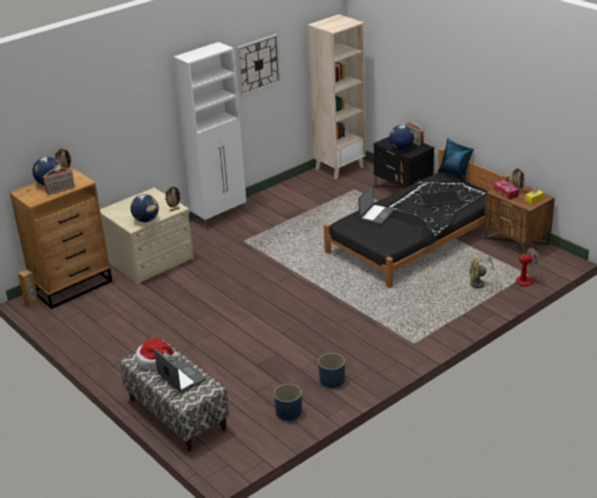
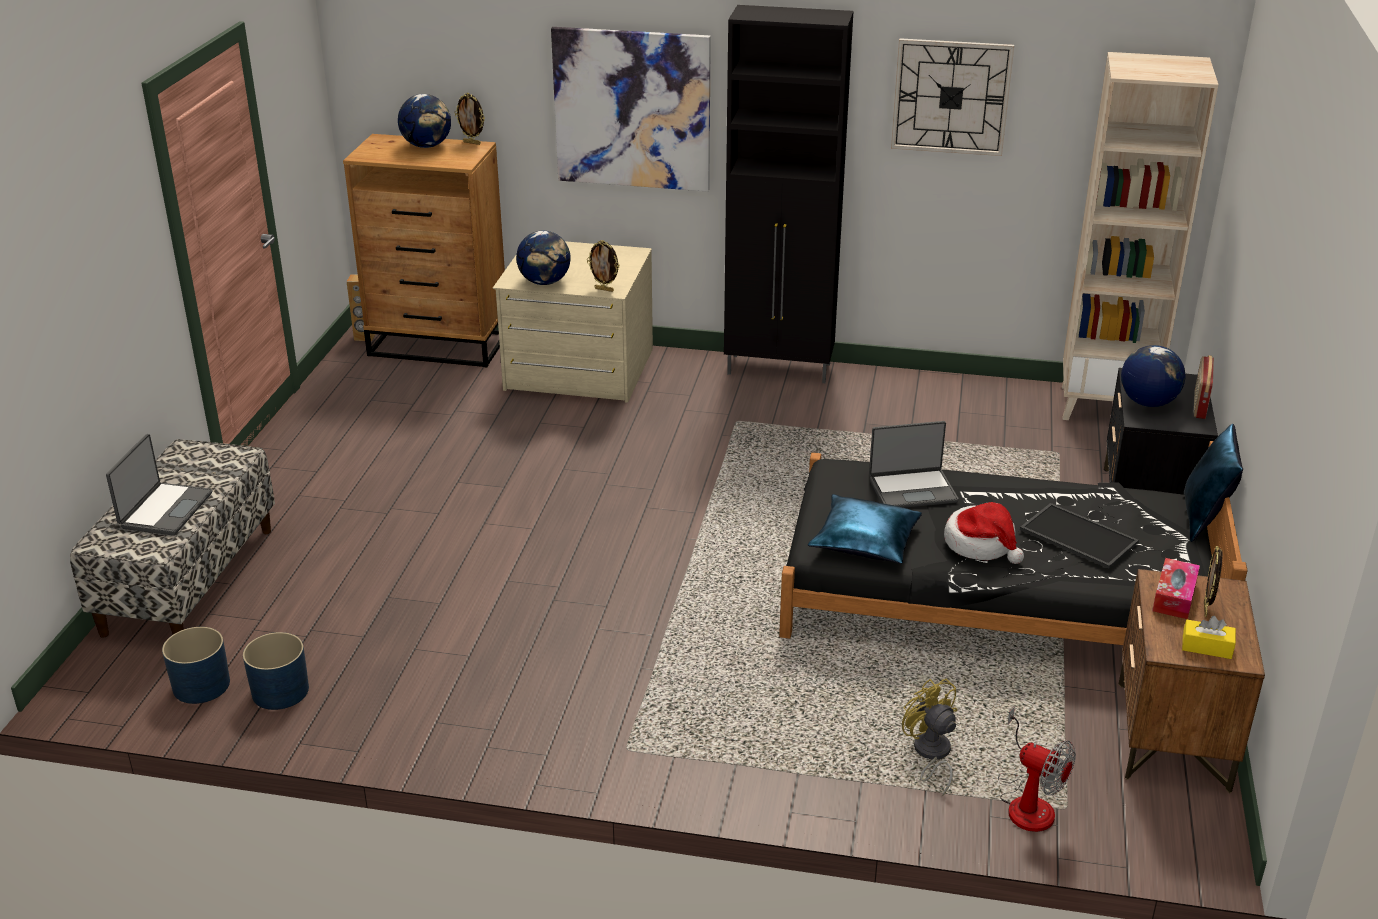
camera: 50 degrees right, 0 degrees up
radio [43,168,75,195] -> none
hat [136,338,179,370] -> hat moved to [944,502,1024,564]
white cabinet [173,42,246,229] -> black cabinet [724,5,854,383]
blue planter [318,353,345,388] -> blue planter moved to [162,627,230,704]
none -> picture [551,27,711,192]
none -> blue pillow [808,494,922,564]

